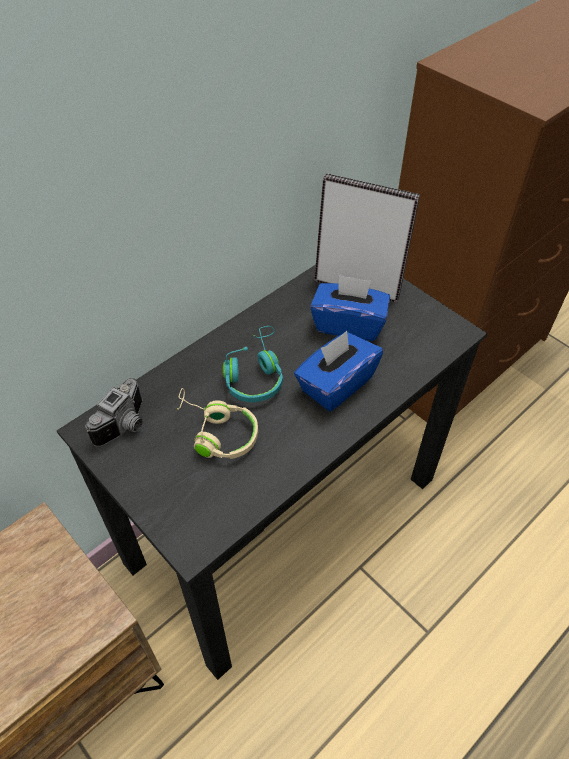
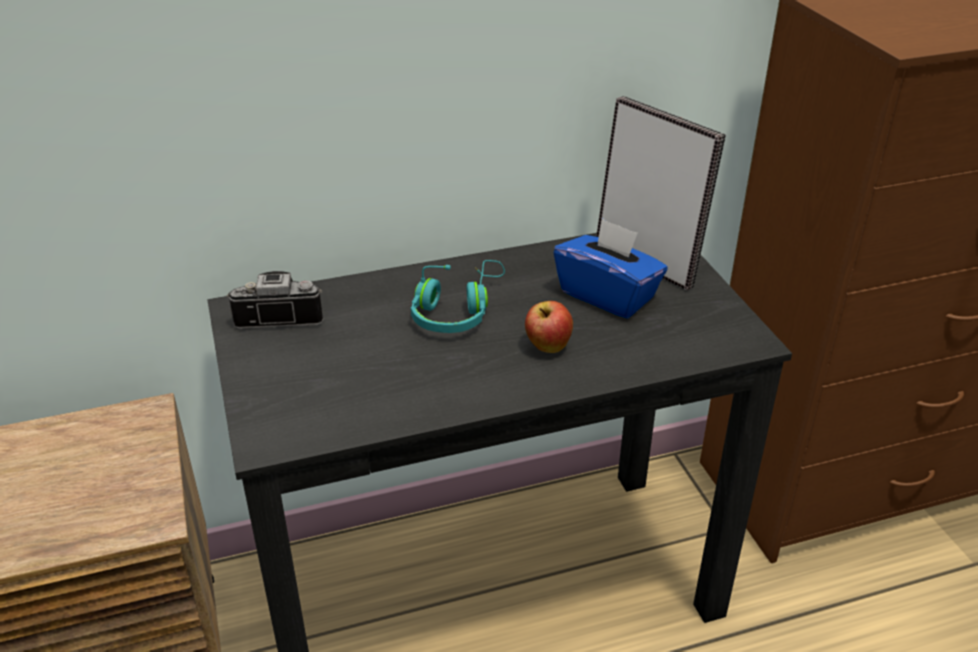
camera: 25 degrees right, 15 degrees down
camera [85,378,143,447] -> camera turned 150 degrees counterclockwise [227,271,323,329]
beige headphones [176,388,258,459] -> none
blue tissue box [294,331,383,411] -> apple [525,301,573,353]

